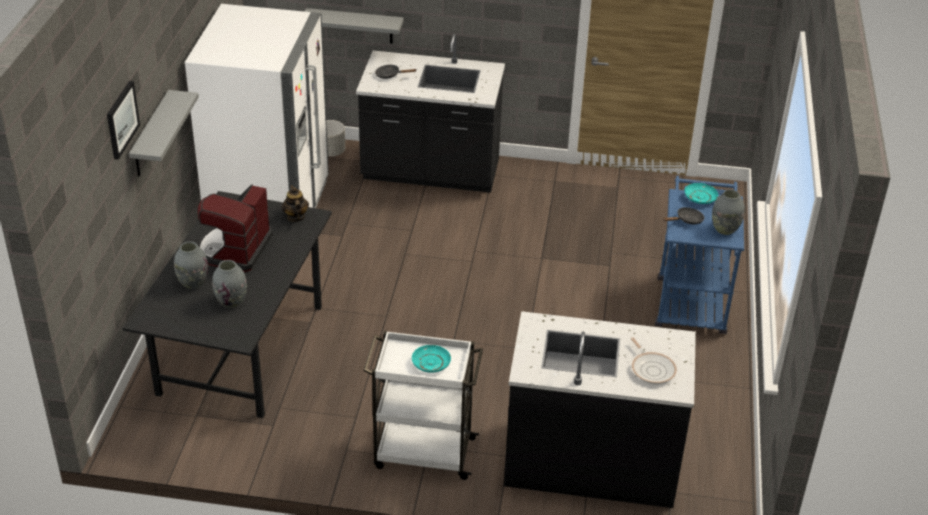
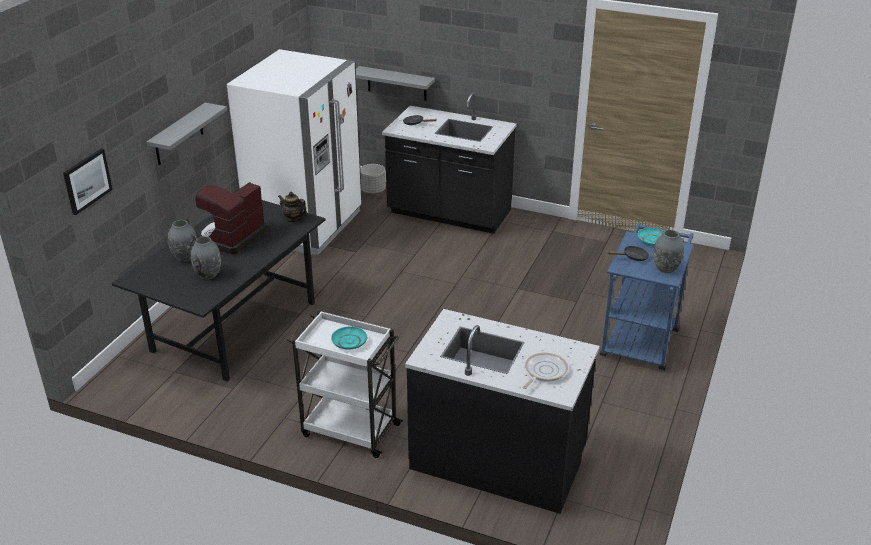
camera: 15 degrees right, 5 degrees down
picture [107,81,140,160] -> picture moved to [63,149,112,215]
teapot [282,185,309,222] -> teapot turned 60 degrees counterclockwise [278,192,307,223]
frying pan [631,338,677,384] -> frying pan turned 135 degrees counterclockwise [523,353,568,389]

